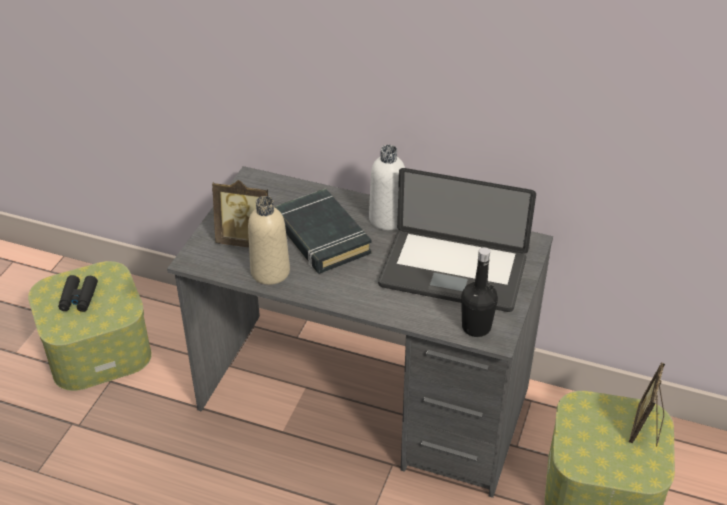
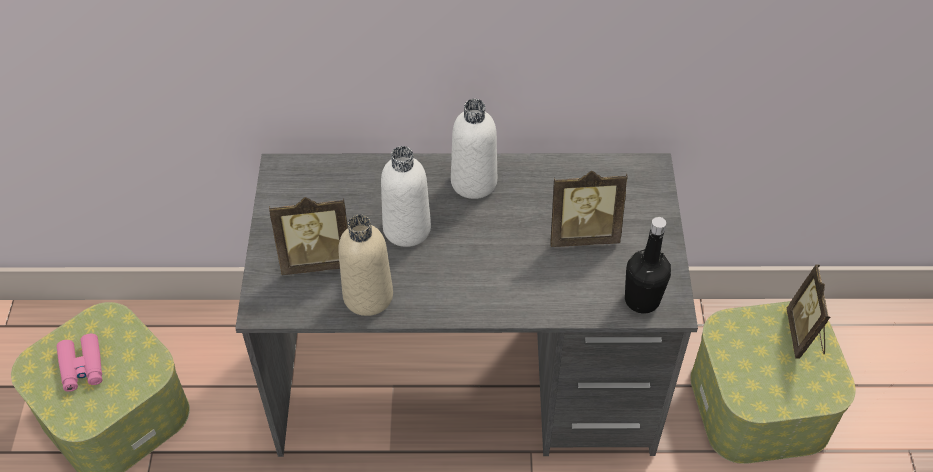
camera: 20 degrees left, 10 degrees up
black binoculars [58,275,98,312] -> pink binoculars [57,334,102,392]
black book [274,188,372,274] -> white bottle [381,146,431,247]
laptop [378,168,536,312] -> picture frame [550,171,628,247]

